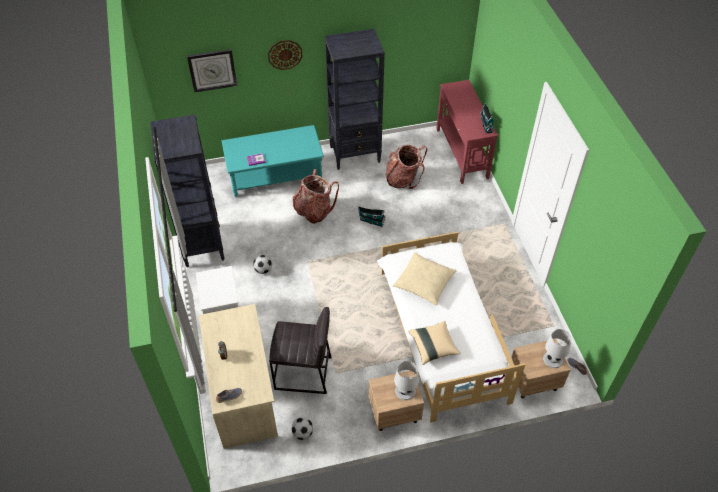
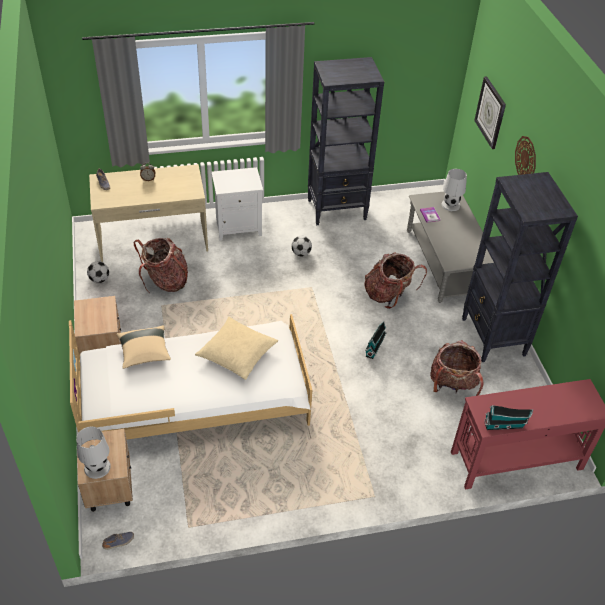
camera: 90 degrees right, 5 degrees down
turquoise coffee table [222,125,324,197] -> grey coffee table [407,191,494,303]
grey stool [269,307,331,394] -> backpack [134,238,188,293]
white table lamp [394,361,419,400] -> white table lamp moved to [442,169,467,211]

